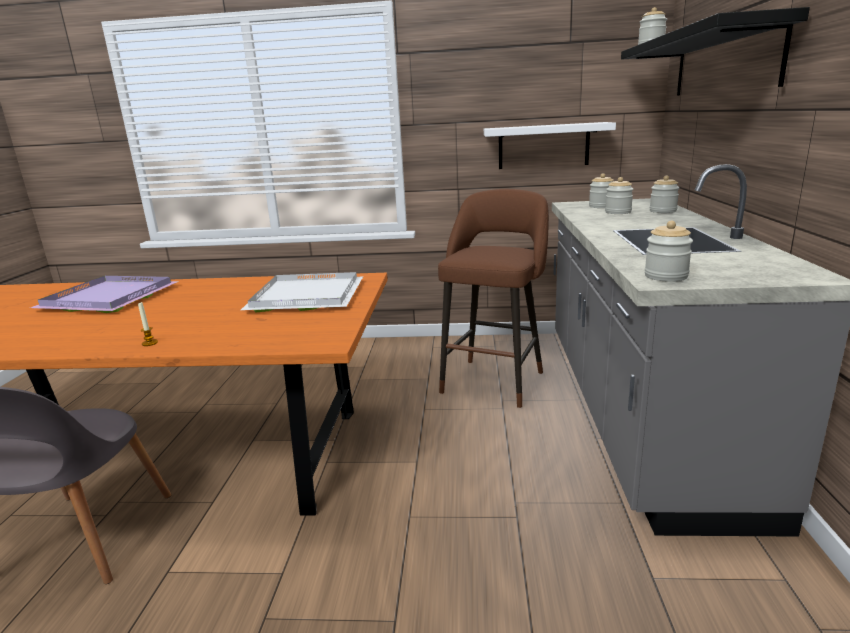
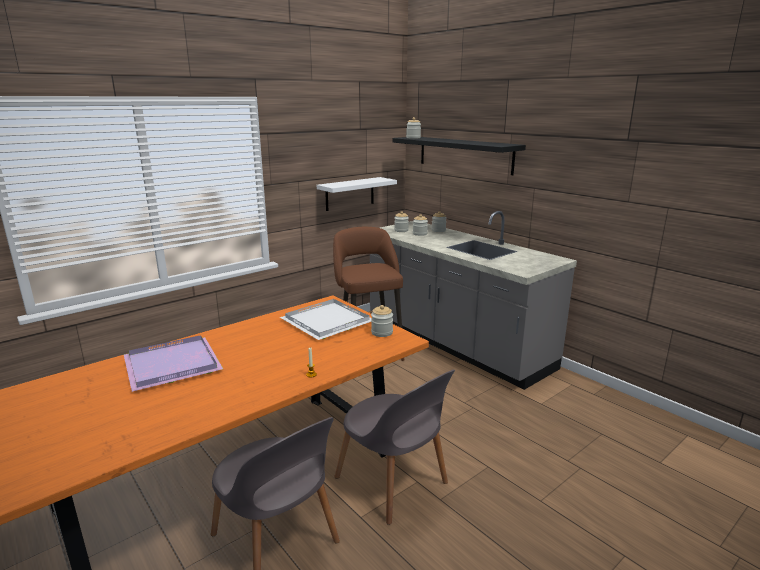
camera: 45 degrees left, 0 degrees up
jar [644,221,693,282] -> jar moved to [371,305,393,337]
none -> grey chair [334,369,455,525]

